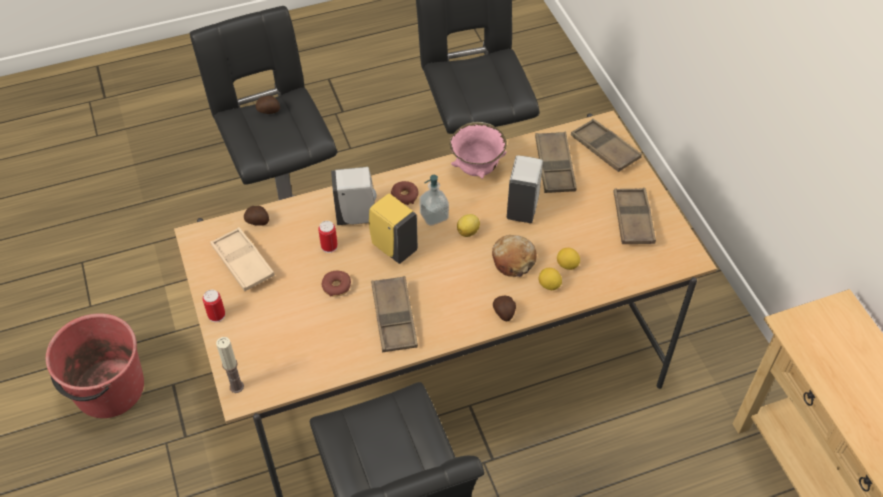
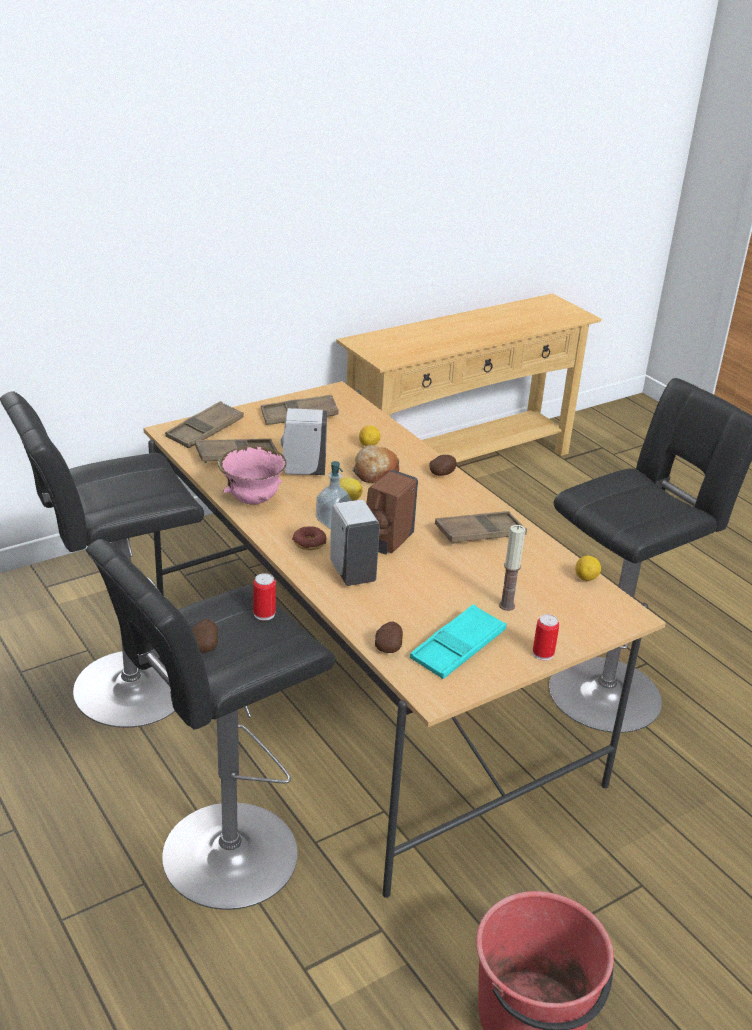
camera: 105 degrees left, 20 degrees down
beige tray [210,227,275,291] -> turquoise tray [410,604,507,679]
candle [216,337,244,393] -> candle moved to [499,525,525,611]
can [318,221,338,253] -> can moved to [253,573,276,621]
donut [321,271,351,297] -> none
yellow soap dispenser [369,193,418,264] -> brown soap dispenser [366,470,418,554]
lemon [539,268,562,290] -> lemon moved to [575,556,601,581]

